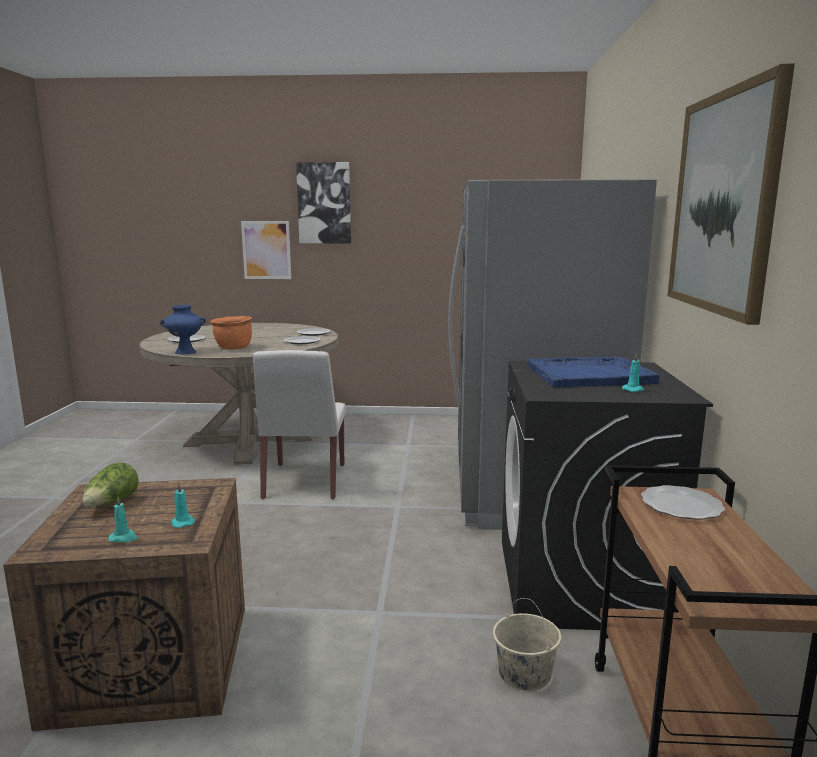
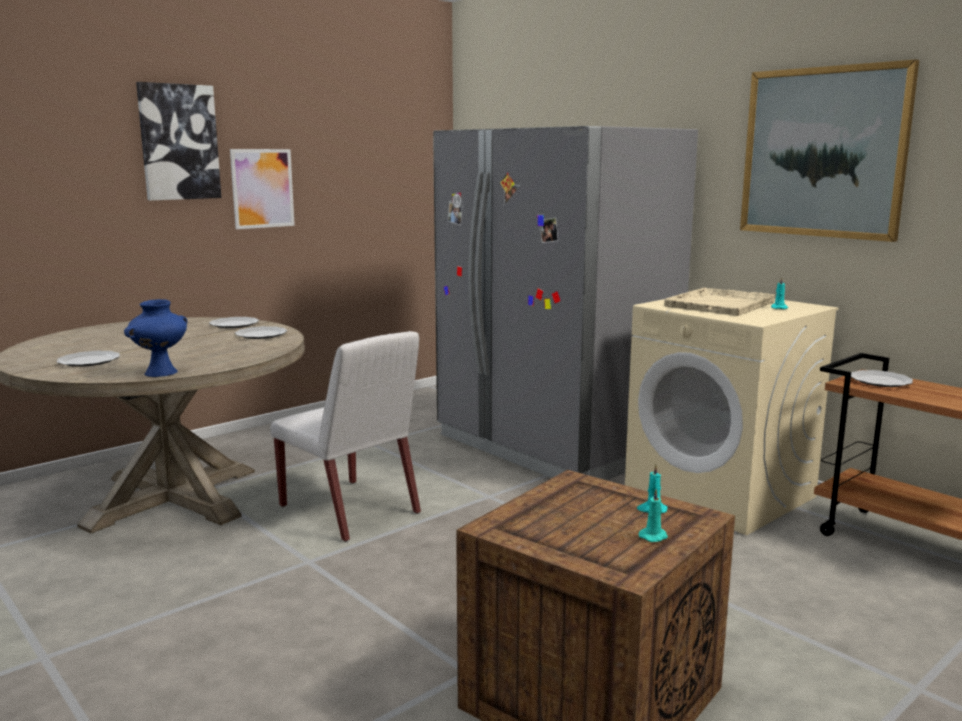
camera: 45 degrees left, 0 degrees up
lettuce [82,462,139,507] -> none
orange cooking pot [210,316,252,349] -> none
picture [241,221,291,279] -> picture moved to [230,149,295,229]
beige bucket [493,598,562,691] -> none
black washing machine [502,361,713,630] -> beige washing machine [625,299,839,535]
blue tray [528,357,660,387] -> beige tray [664,287,775,316]

